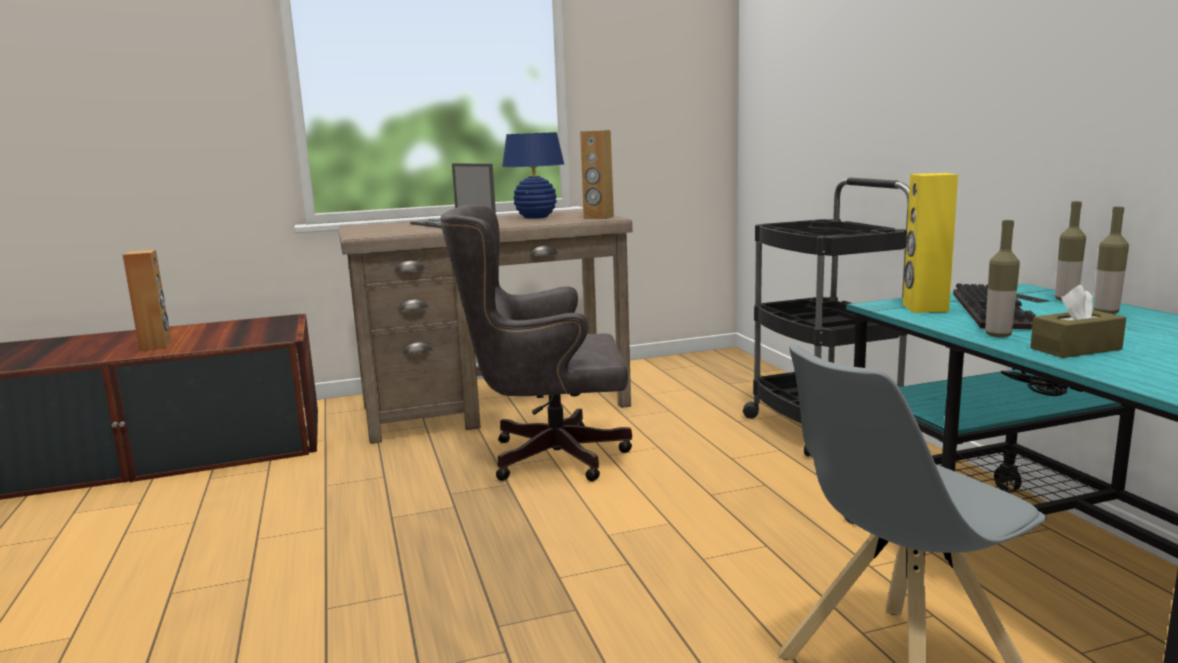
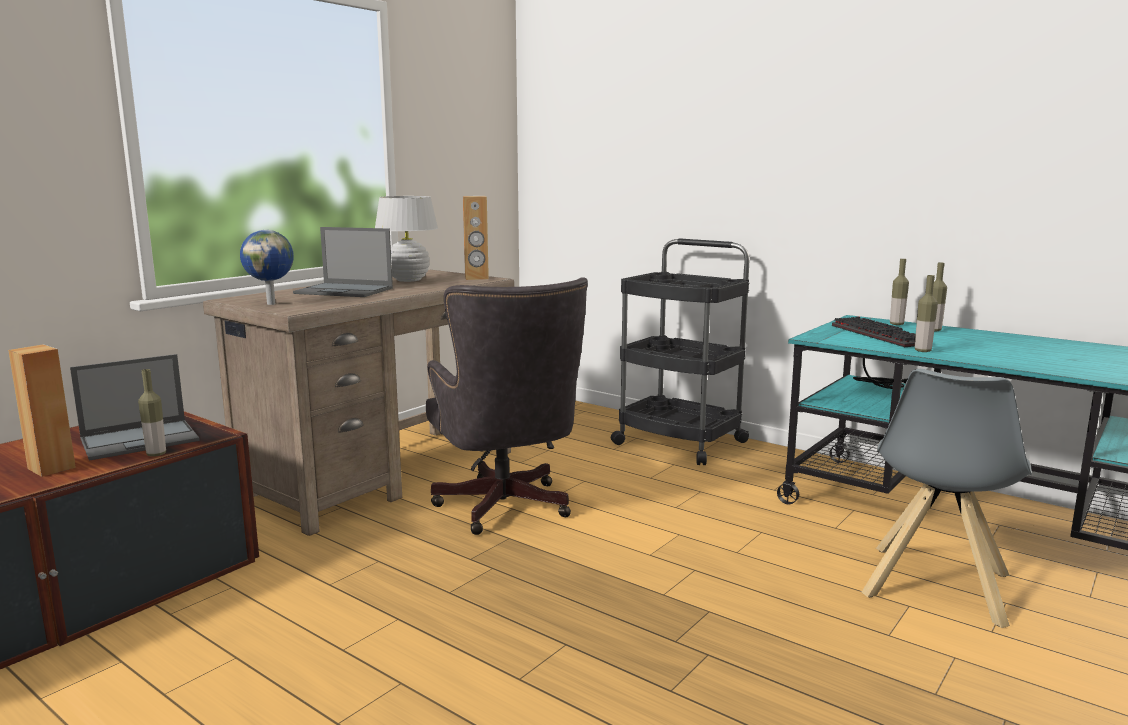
camera: 35 degrees left, 0 degrees up
grey office chair [440,205,632,482] -> grey office chair turned 75 degrees counterclockwise [426,277,588,535]
blue table lamp [502,132,564,219] -> white table lamp [375,196,438,282]
yellow speaker [903,173,958,313] -> none
brown tissue box [1030,285,1126,358] -> none
none -> laptop [70,354,200,461]
none -> bottle [138,369,166,457]
none -> globe [240,230,294,305]

